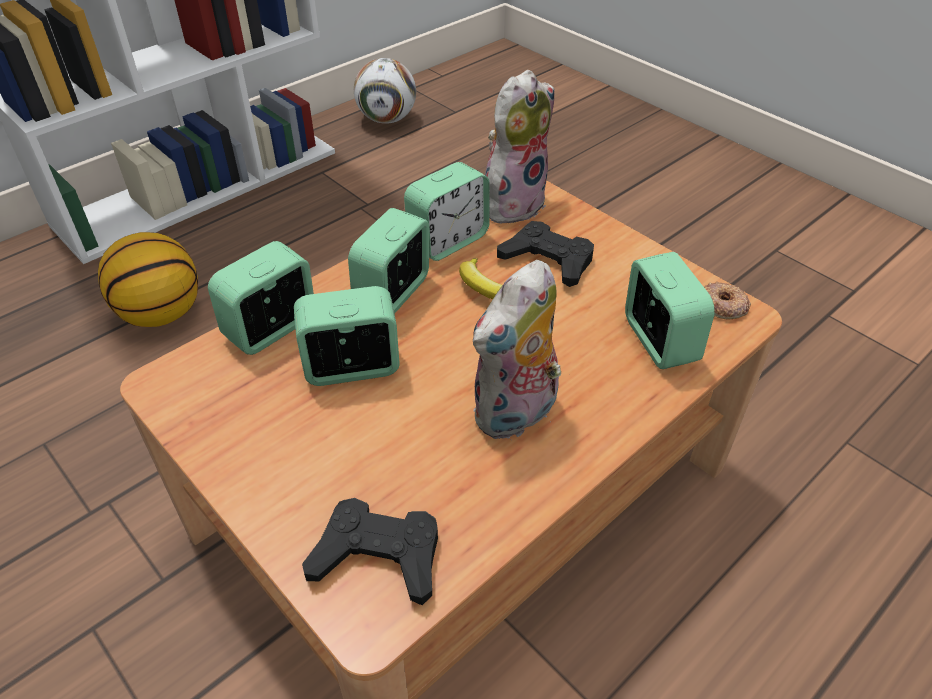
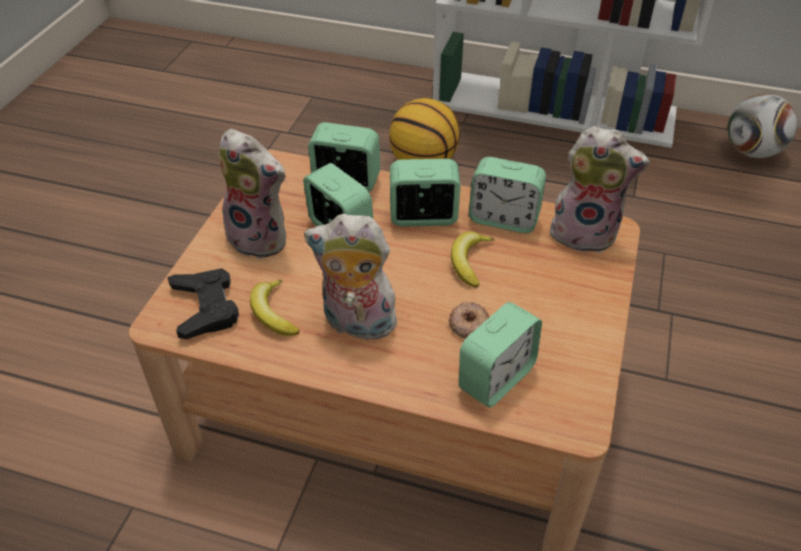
camera: 60 degrees right, 0 degrees up
black game controller [497,221,594,287] -> none
donut [704,281,751,319] -> donut moved to [449,301,489,339]
none -> plush toy [219,129,286,259]
none -> banana [250,280,300,336]

